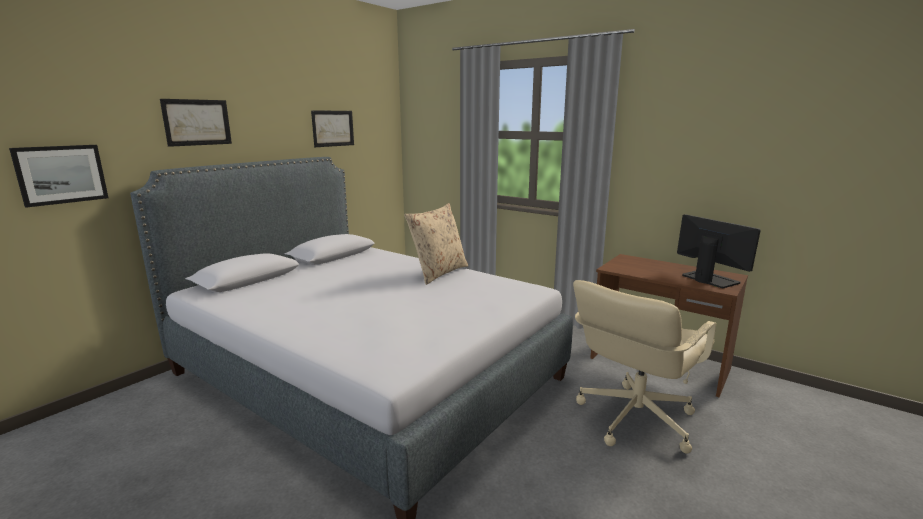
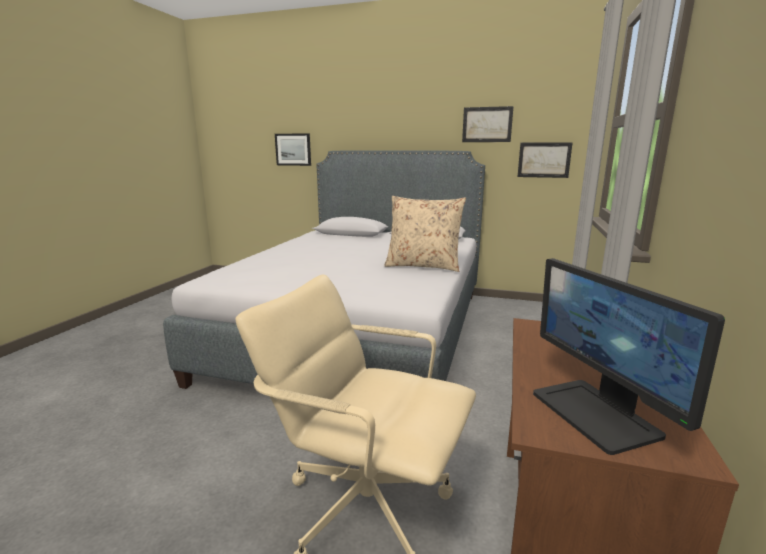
camera: 70 degrees right, 0 degrees up
picture [160,99,232,147] -> picture moved to [518,142,573,178]
monitor [677,214,761,288] -> monitor turned 120 degrees clockwise [533,258,725,455]

